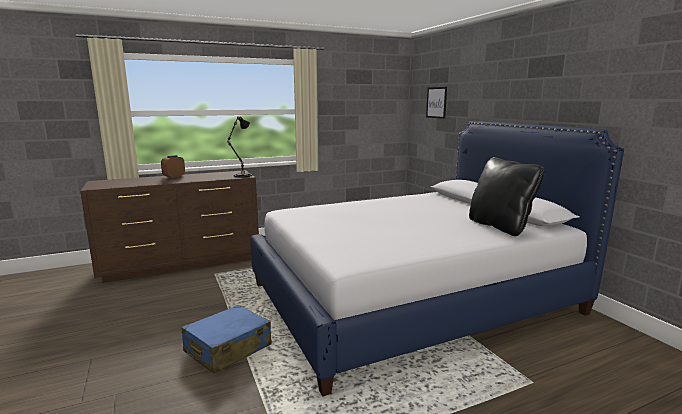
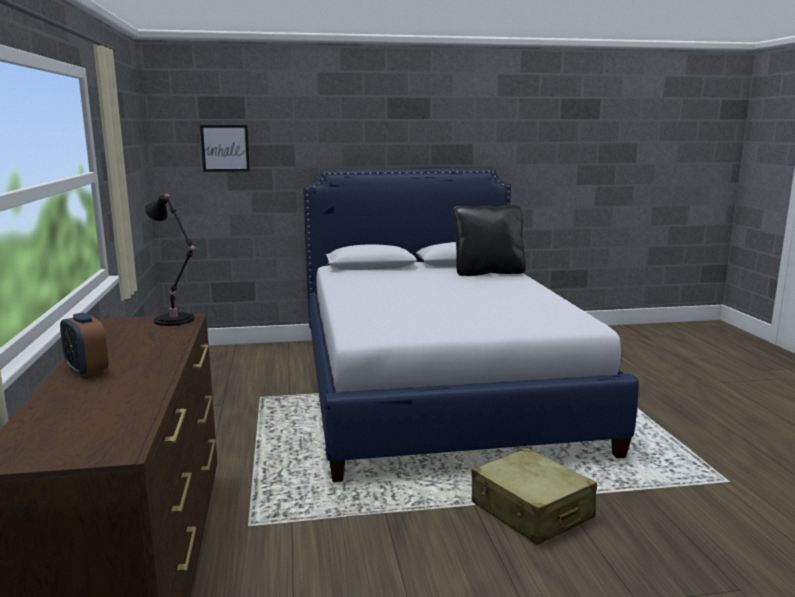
camera: 75 degrees left, 0 degrees up
blue suitcase [181,305,272,374] -> beige suitcase [471,448,597,545]

